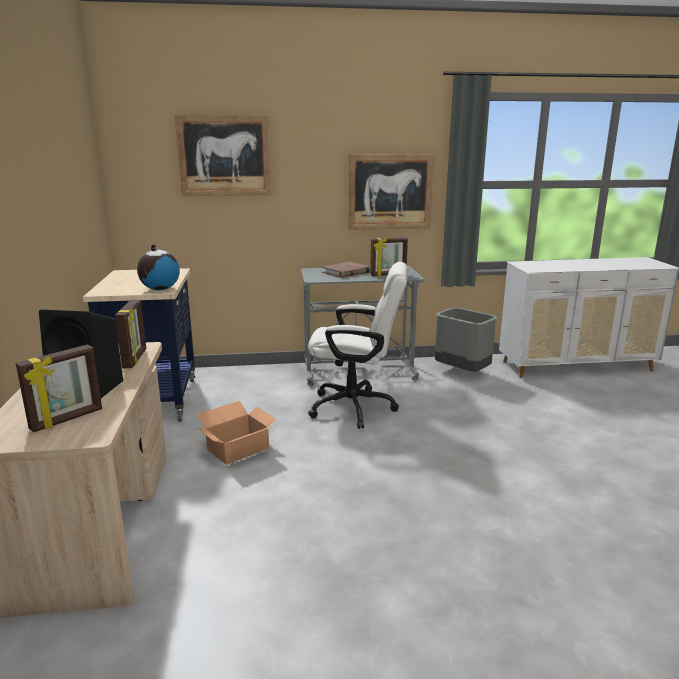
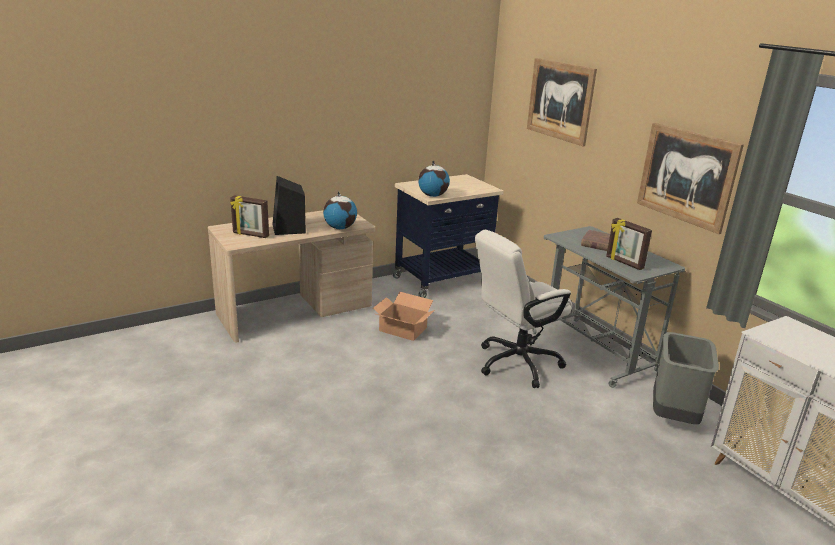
camera: 65 degrees right, 5 degrees up
picture frame [115,300,146,368] -> globe [323,191,357,229]
white office chair [308,262,408,429] -> white office chair turned 75 degrees clockwise [475,230,572,388]

